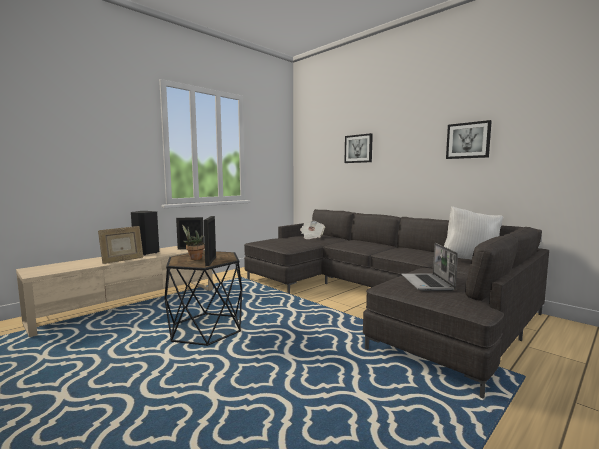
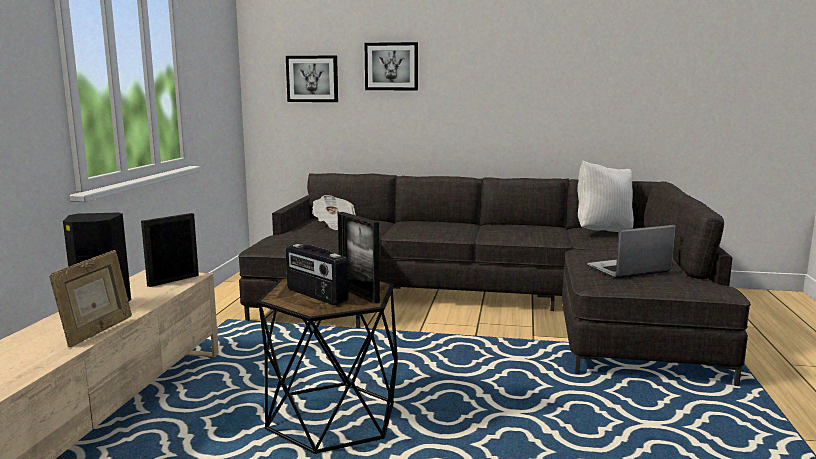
camera: 35 degrees left, 5 degrees up
potted plant [182,224,205,260] -> radio [286,244,349,305]
laptop [401,243,458,291] -> laptop turned 105 degrees clockwise [587,225,676,278]
picture [446,120,492,159] -> picture moved to [286,55,338,102]

